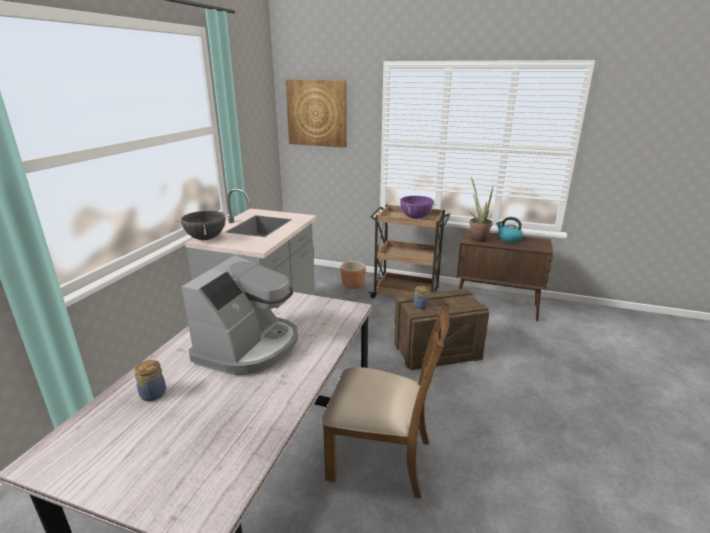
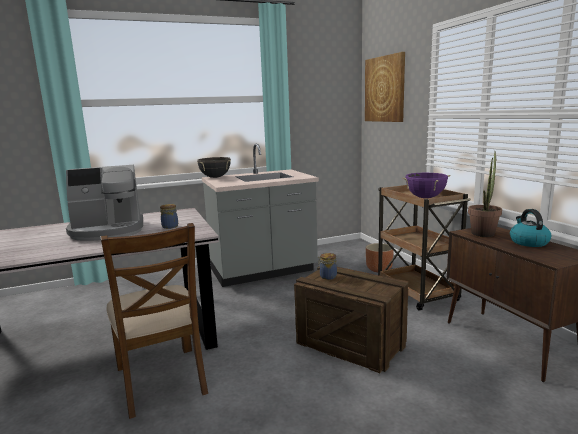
camera: 50 degrees right, 10 degrees down
jar [134,360,166,401] -> jar moved to [160,204,178,229]

